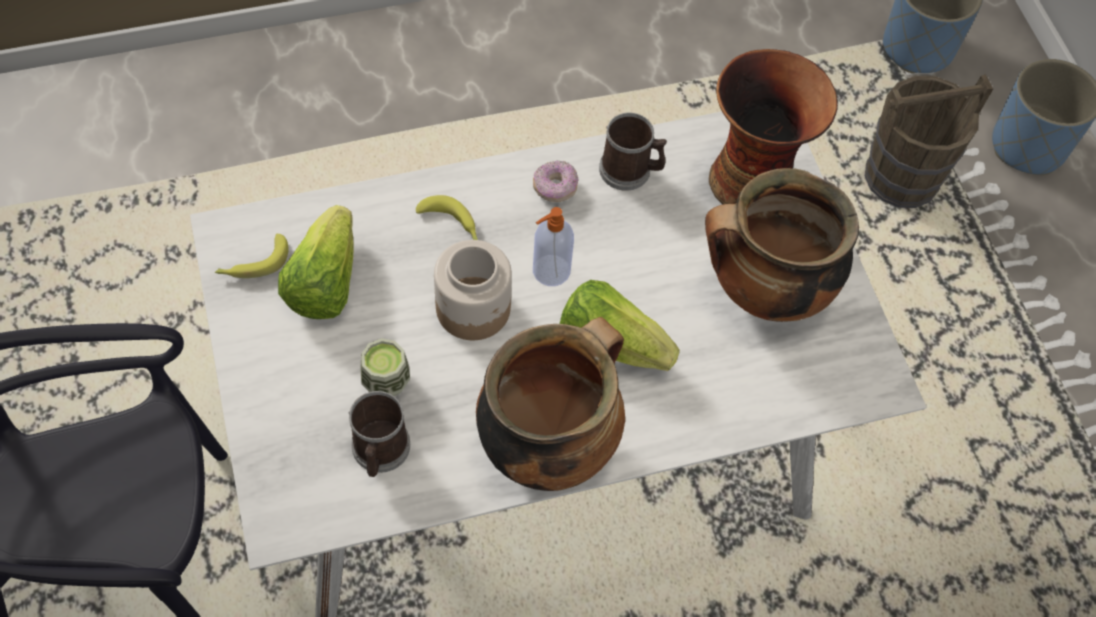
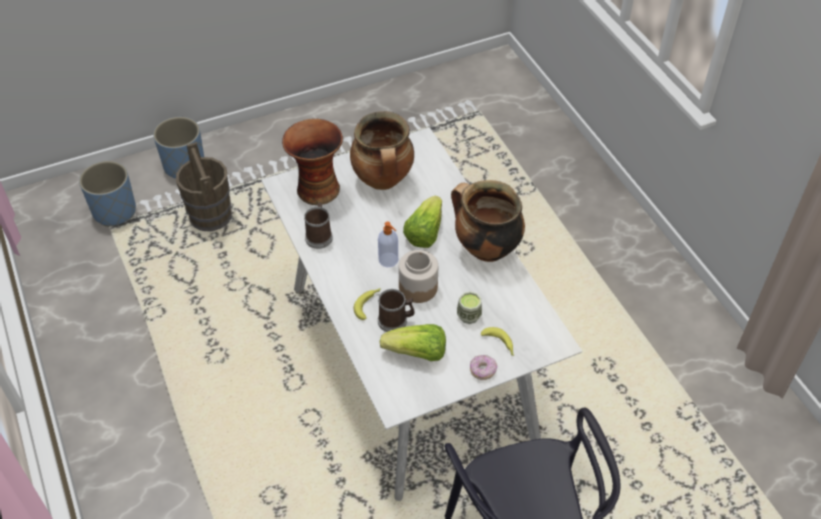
camera: 95 degrees left, 10 degrees down
banana [215,234,289,278] -> banana moved to [481,327,514,356]
mug [349,391,410,477] -> mug moved to [378,289,414,332]
donut [533,161,579,202] -> donut moved to [470,355,497,380]

